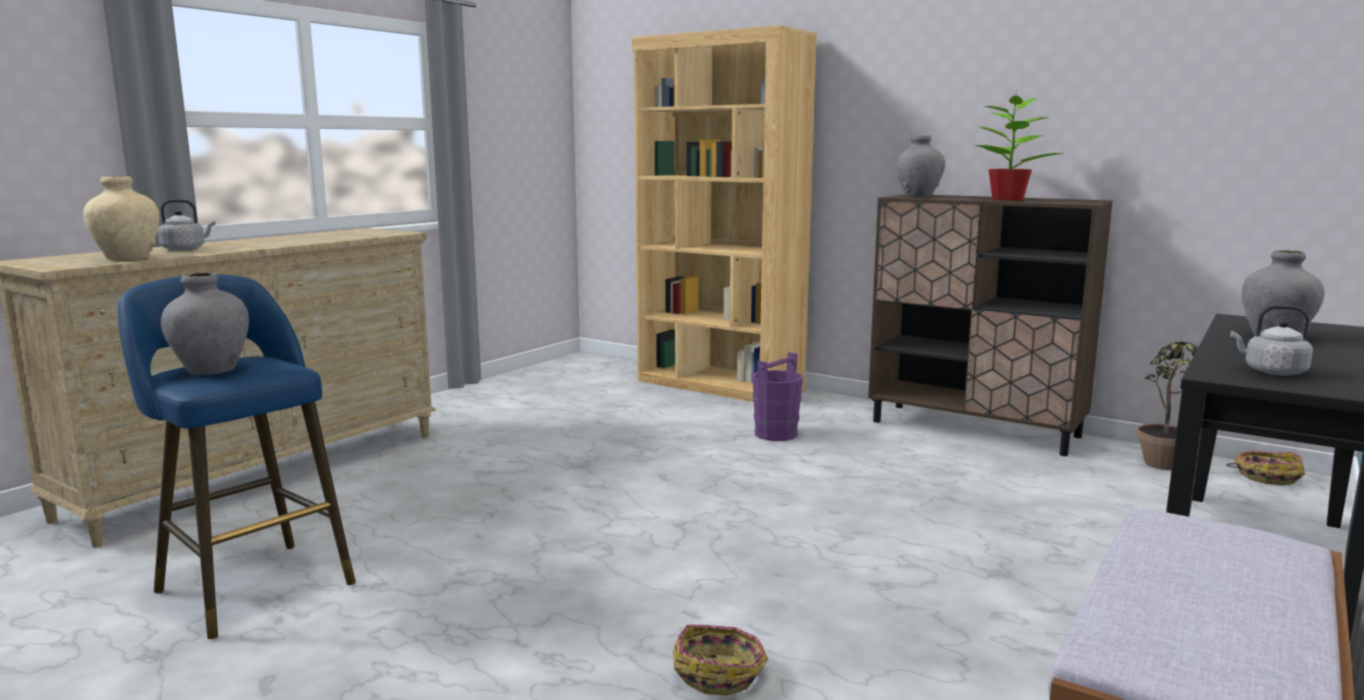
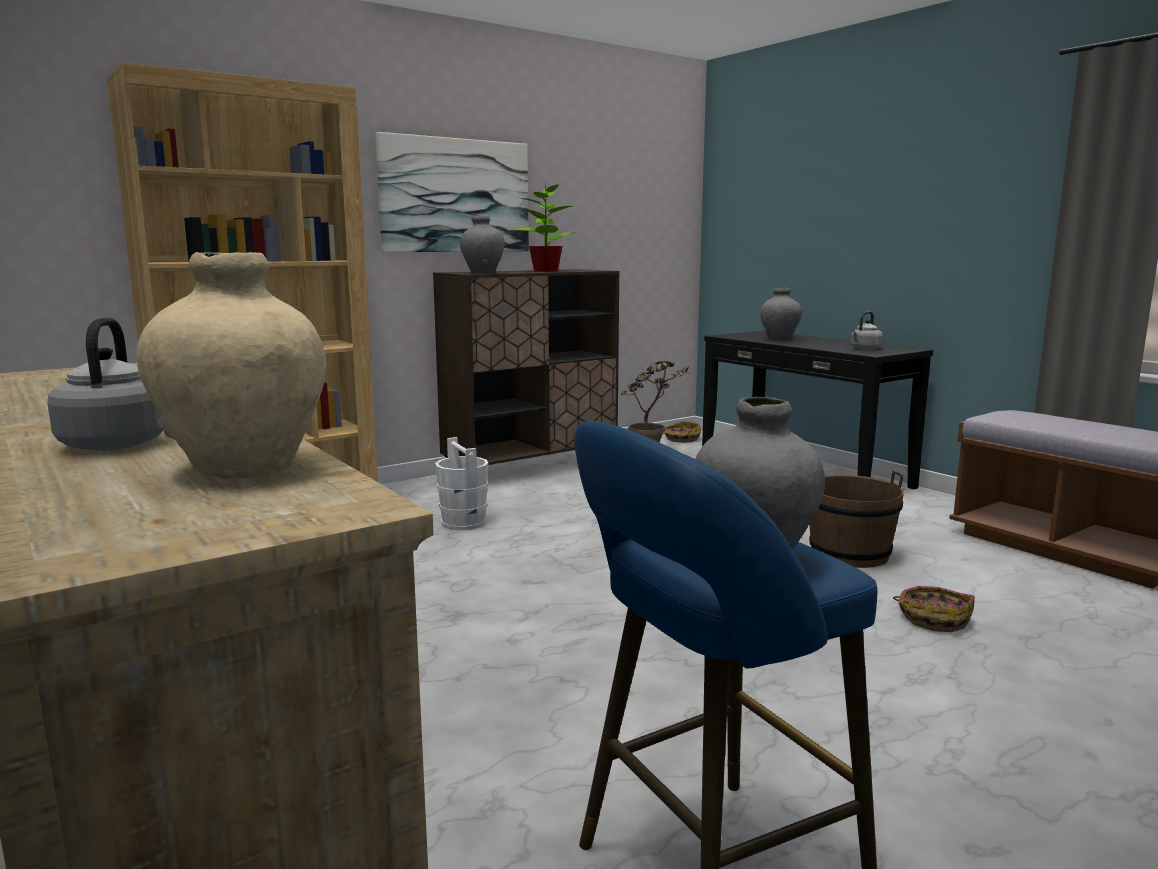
camera: 70 degrees left, 0 degrees up
purple bucket [752,352,803,441] -> white bucket [435,437,489,530]
none -> picture [375,132,529,252]
none -> brown bucket [809,470,904,568]

